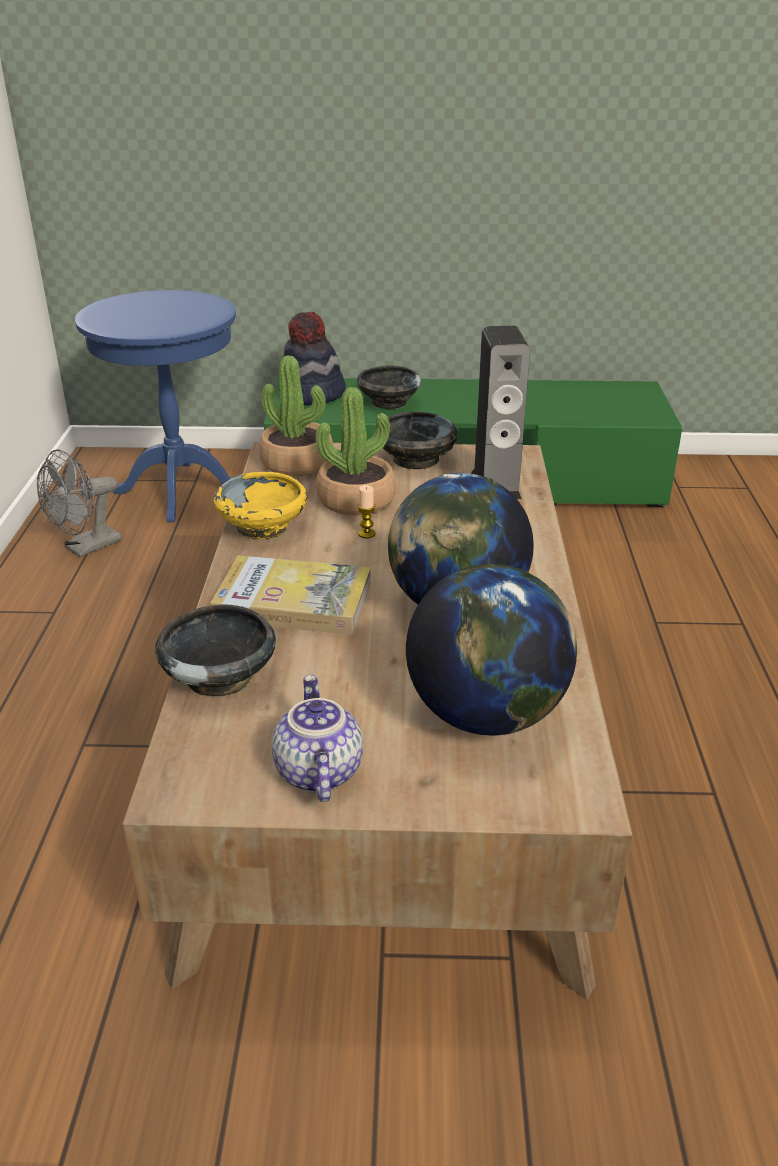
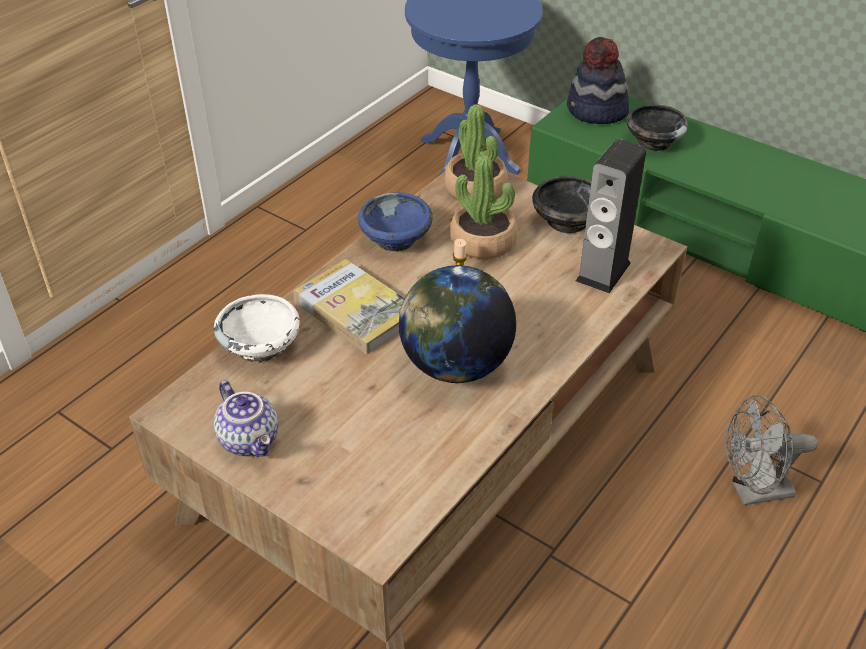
camera: 35 degrees right, 10 degrees up
grey fan [37,449,122,557] -> grey fan moved to [725,395,818,505]
black bowl [155,604,276,698] -> white bowl [214,294,300,363]
yellow bowl [214,472,308,540] -> blue bowl [358,192,433,252]
teapot [272,675,363,802] -> teapot turned 120 degrees clockwise [214,380,278,457]
globe [406,564,577,736] -> none

